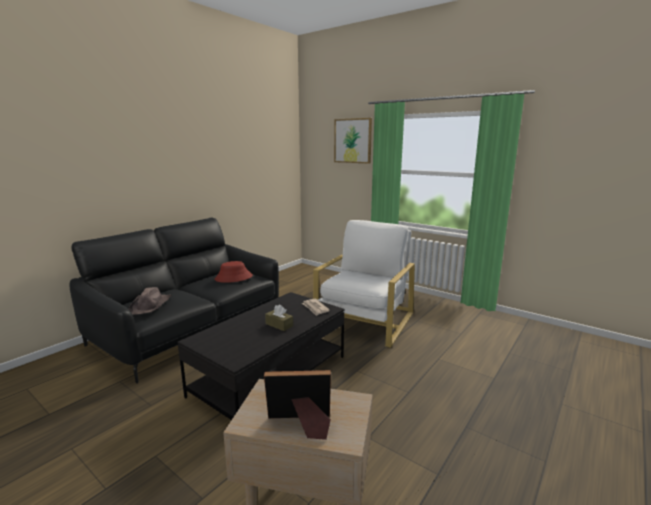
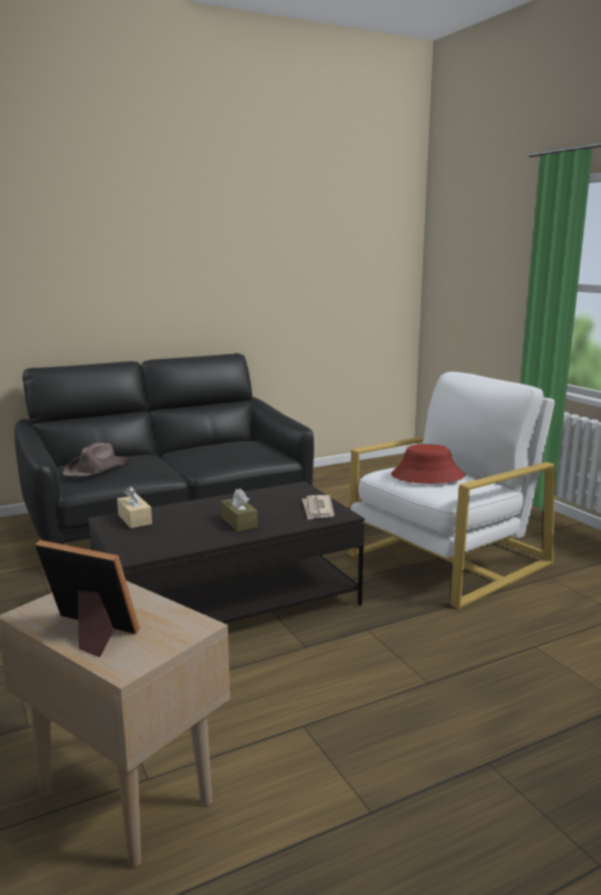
camera: 25 degrees right, 0 degrees up
red hat [214,261,253,283] -> red hat moved to [391,444,465,484]
picture [334,118,372,164] -> none
none -> beige tissue box [117,486,152,528]

